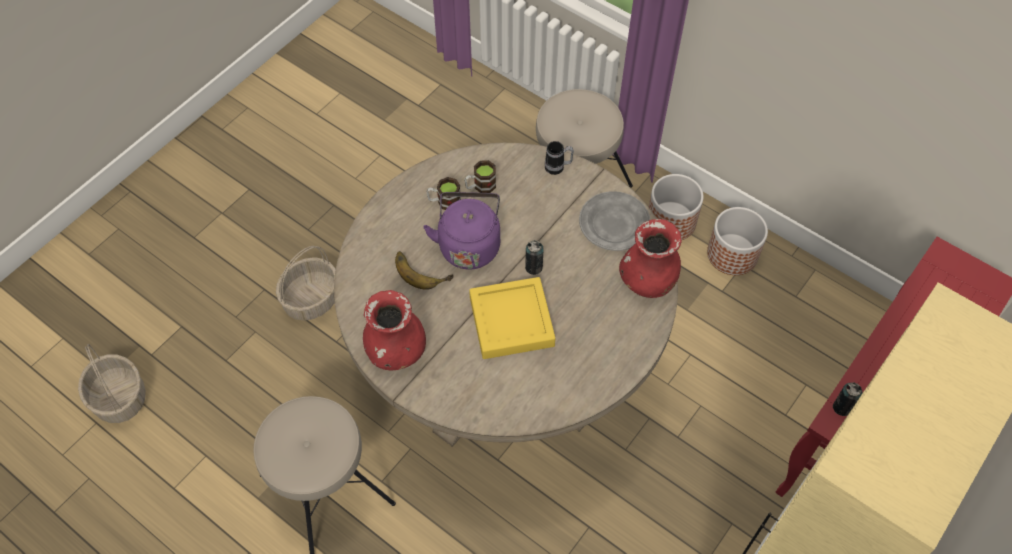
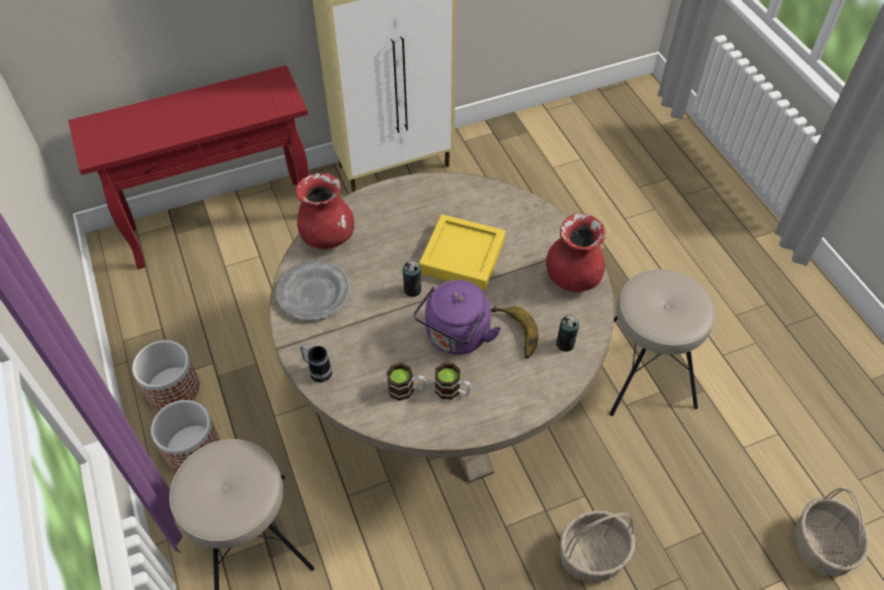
camera: 150 degrees left, 5 degrees down
can [833,382,862,416] -> can moved to [556,315,579,352]

